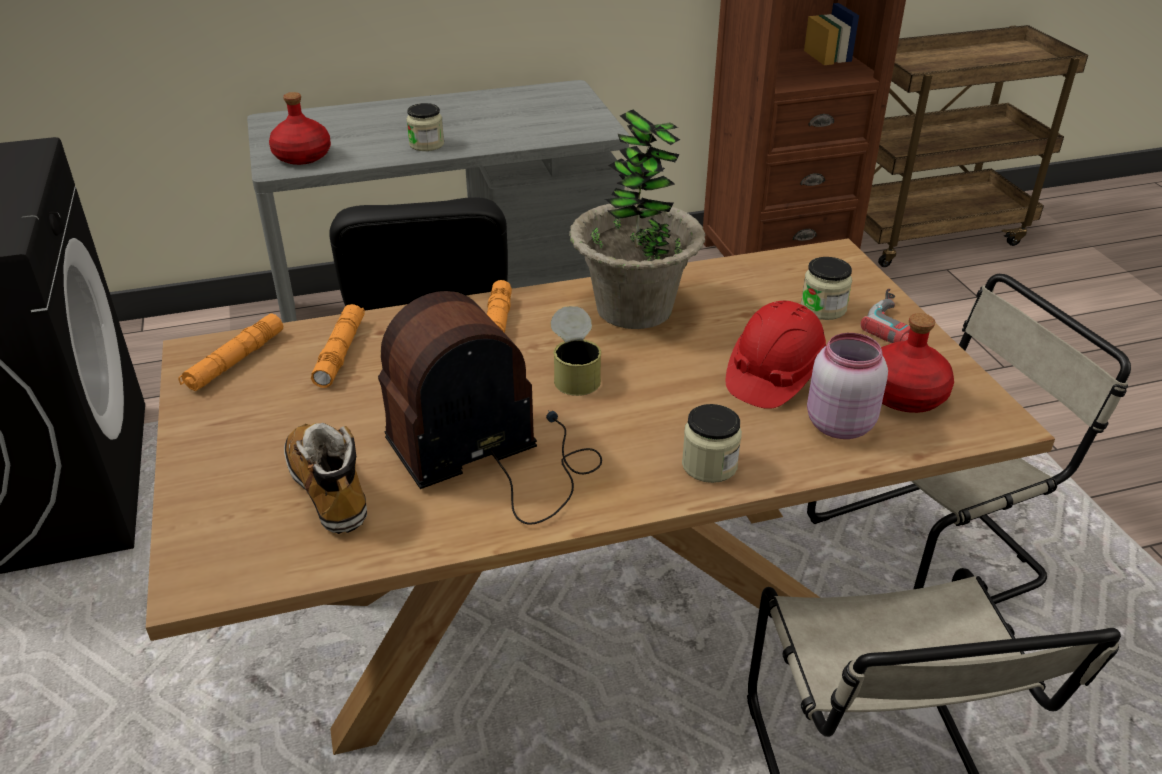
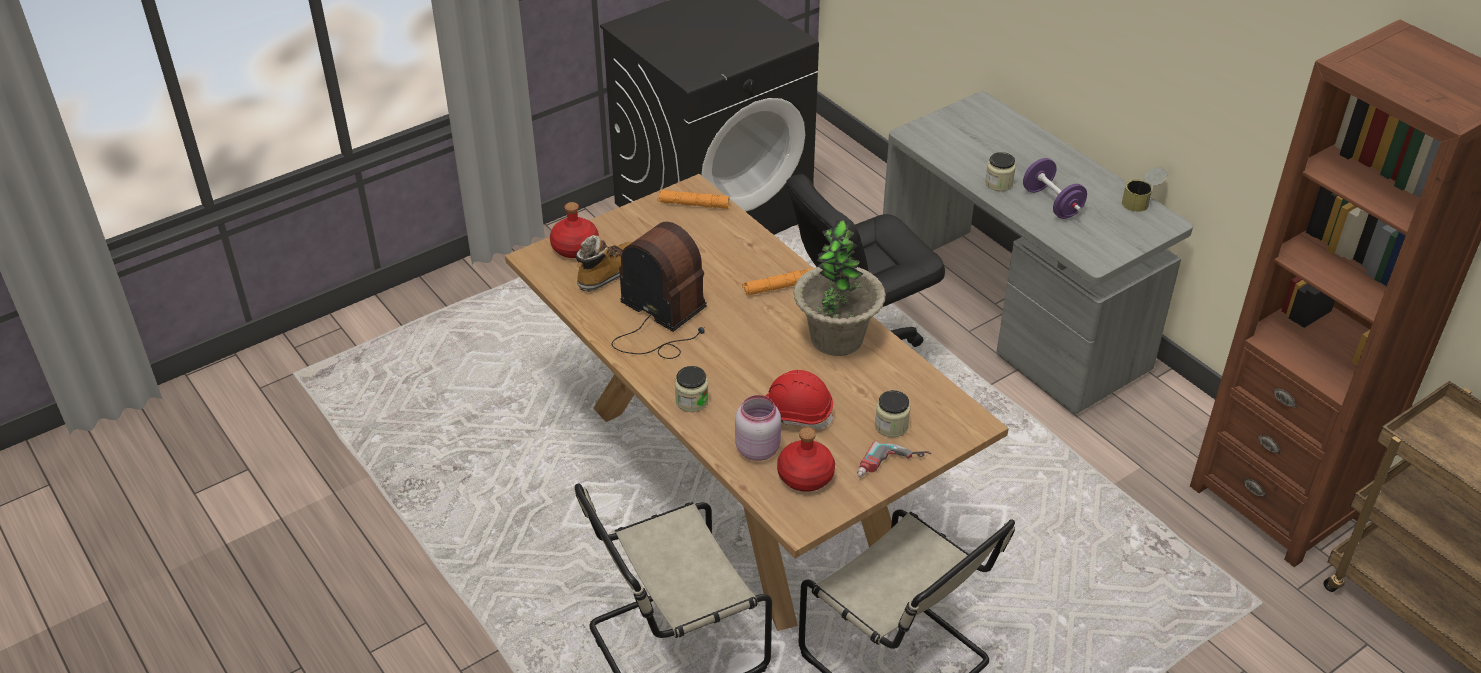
camera: 70 degrees right, 5 degrees up
red bottle [269,92,331,165] -> red bottle moved to [550,202,599,258]
orange flashlight [311,304,365,388] -> none
can [550,306,601,396] -> can moved to [1122,167,1168,212]
none -> purple dumbbell [1023,158,1087,219]

